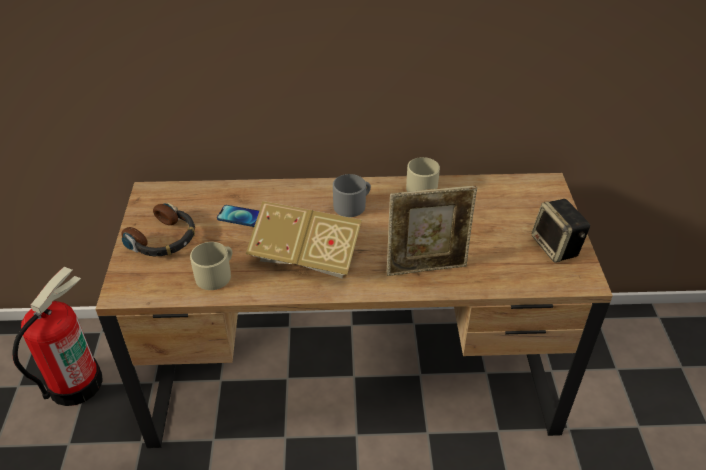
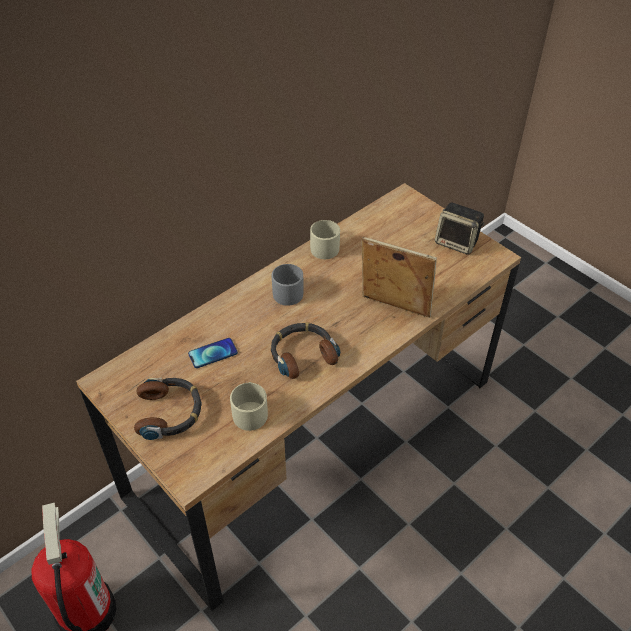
camera: 40 degrees left, 5 degrees up
book [246,201,362,278] -> headphones [271,322,340,379]
picture frame [387,185,477,276] -> picture frame turned 105 degrees counterclockwise [362,237,437,318]

